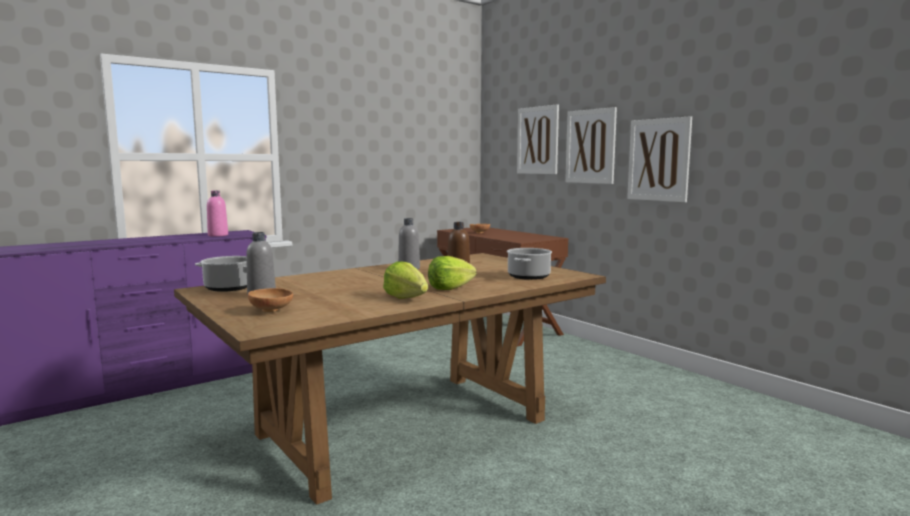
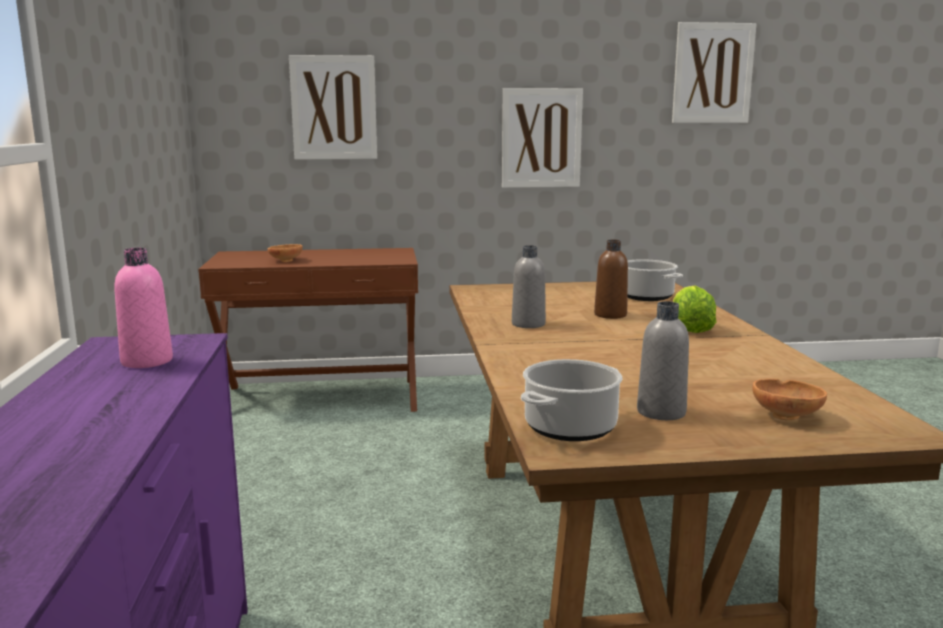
camera: 60 degrees left, 5 degrees up
lettuce [383,261,428,299] -> none
picture [565,107,617,184] -> picture moved to [672,22,757,123]

